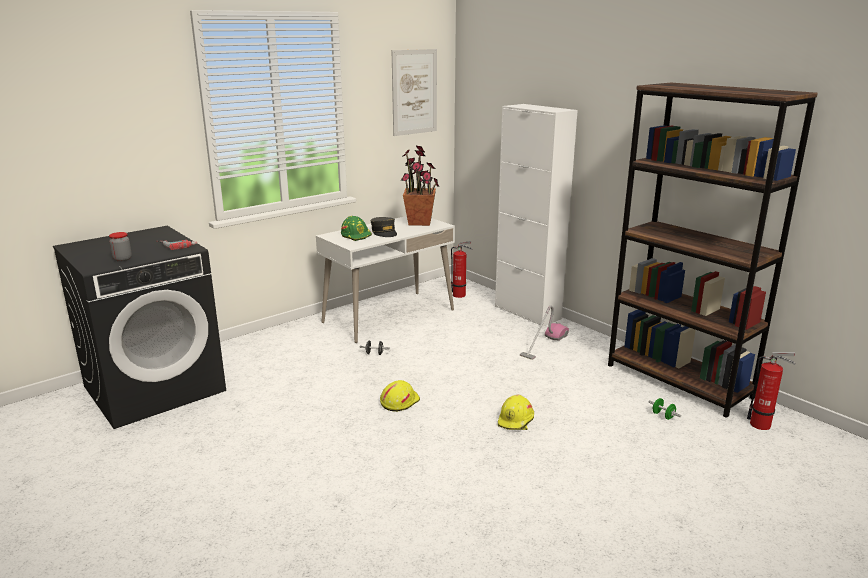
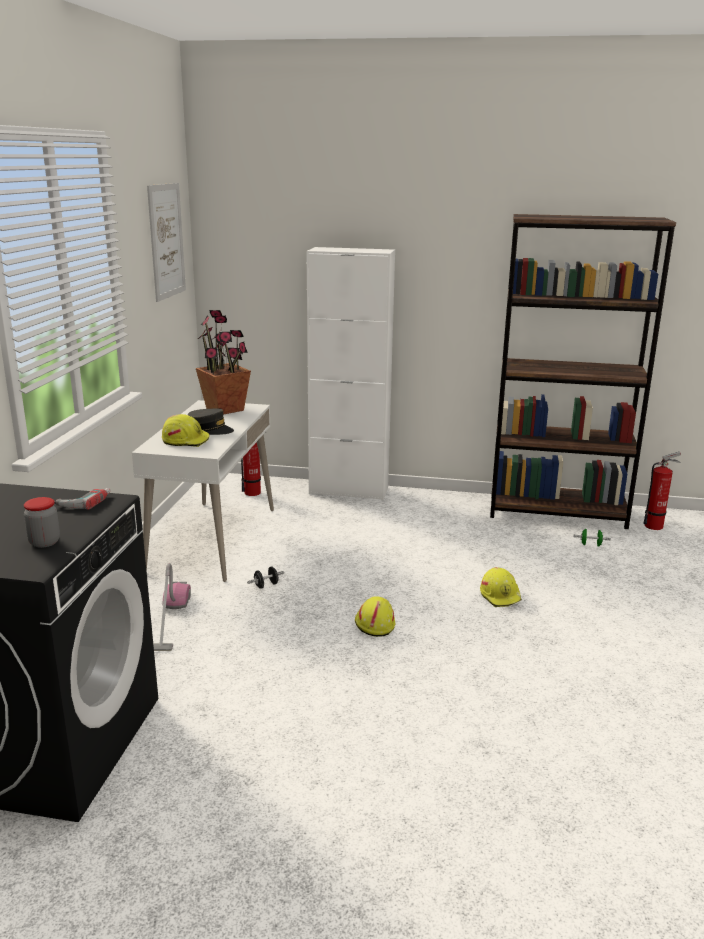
camera: 40 degrees left, 0 degrees up
green hard hat [341,216,372,241] -> yellow hard hat [162,414,209,447]
vacuum cleaner [520,305,569,360] -> vacuum cleaner moved to [153,563,191,651]

